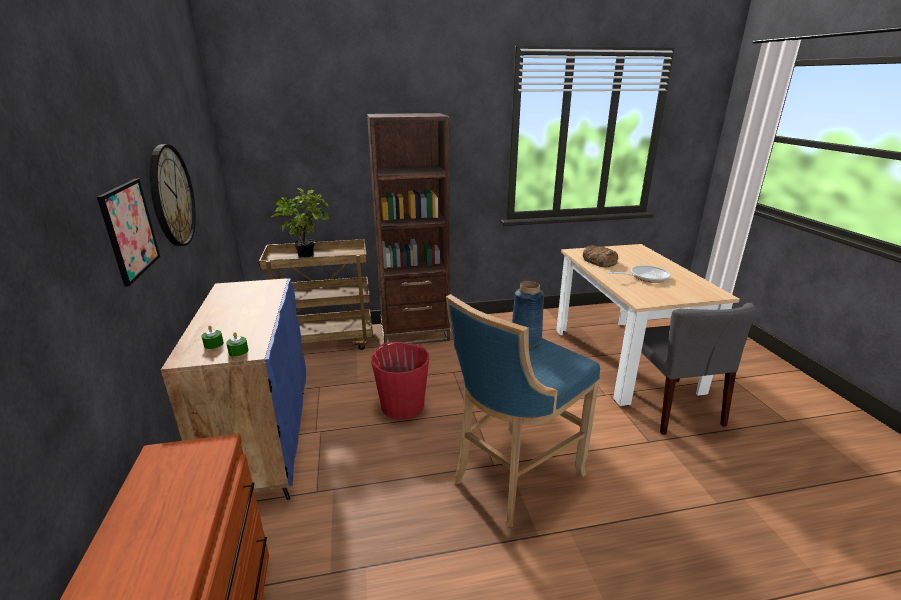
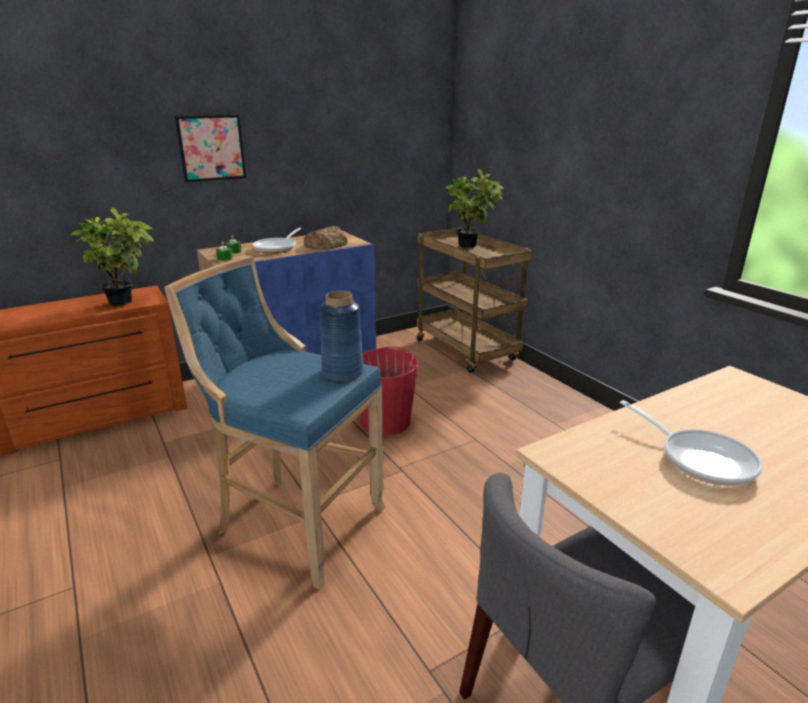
camera: 70 degrees right, 0 degrees up
wall clock [150,144,196,246] -> none
brown bookcase [367,113,450,346] -> none
bread [583,245,618,268] -> bread moved to [304,226,348,250]
none -> potted plant [71,208,154,306]
none -> frying pan [253,228,302,253]

